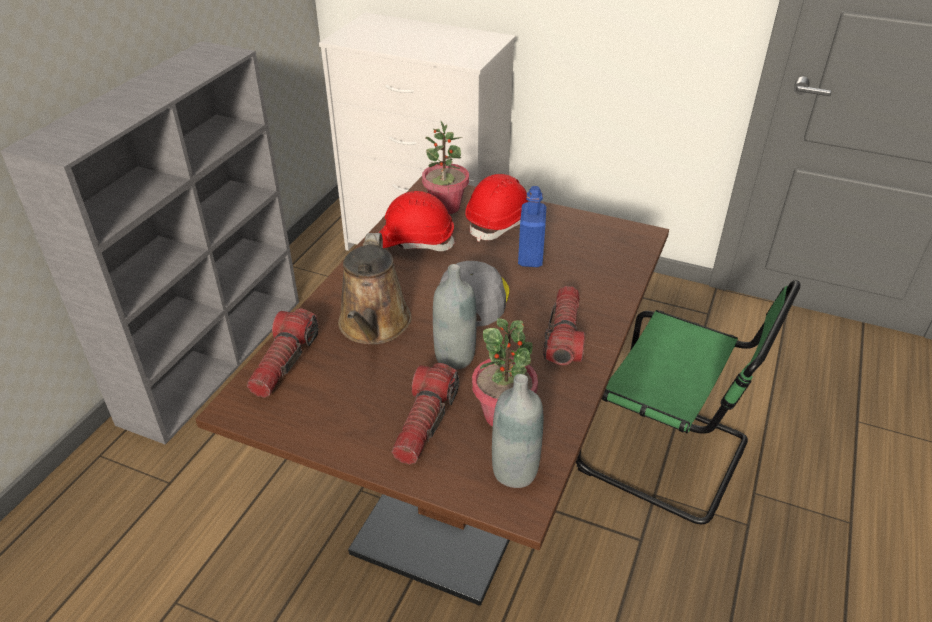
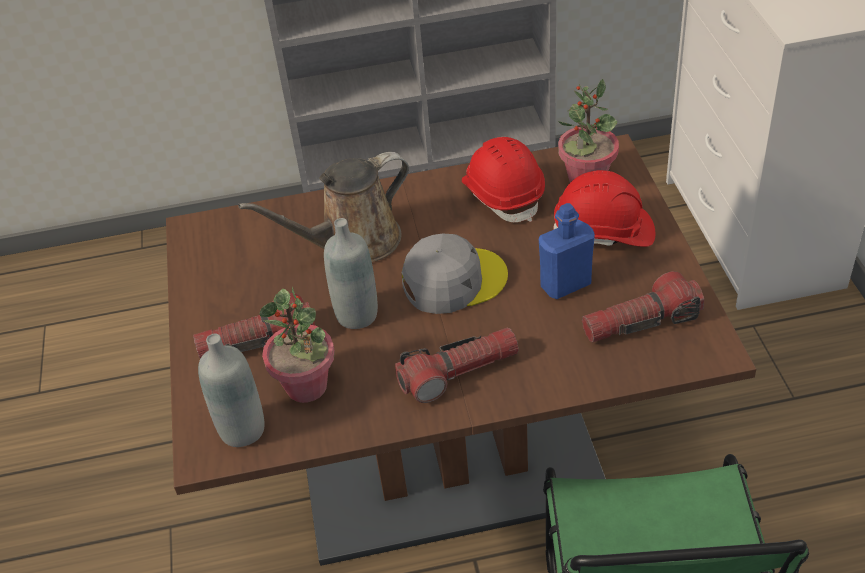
camera: 60 degrees right, 5 degrees up
flashlight [247,308,319,398] -> flashlight moved to [582,271,704,343]

